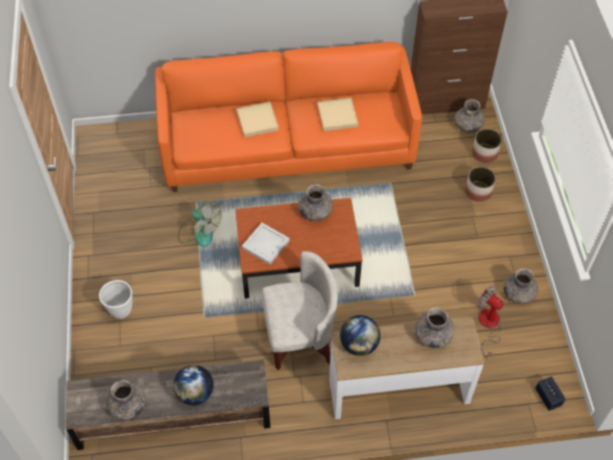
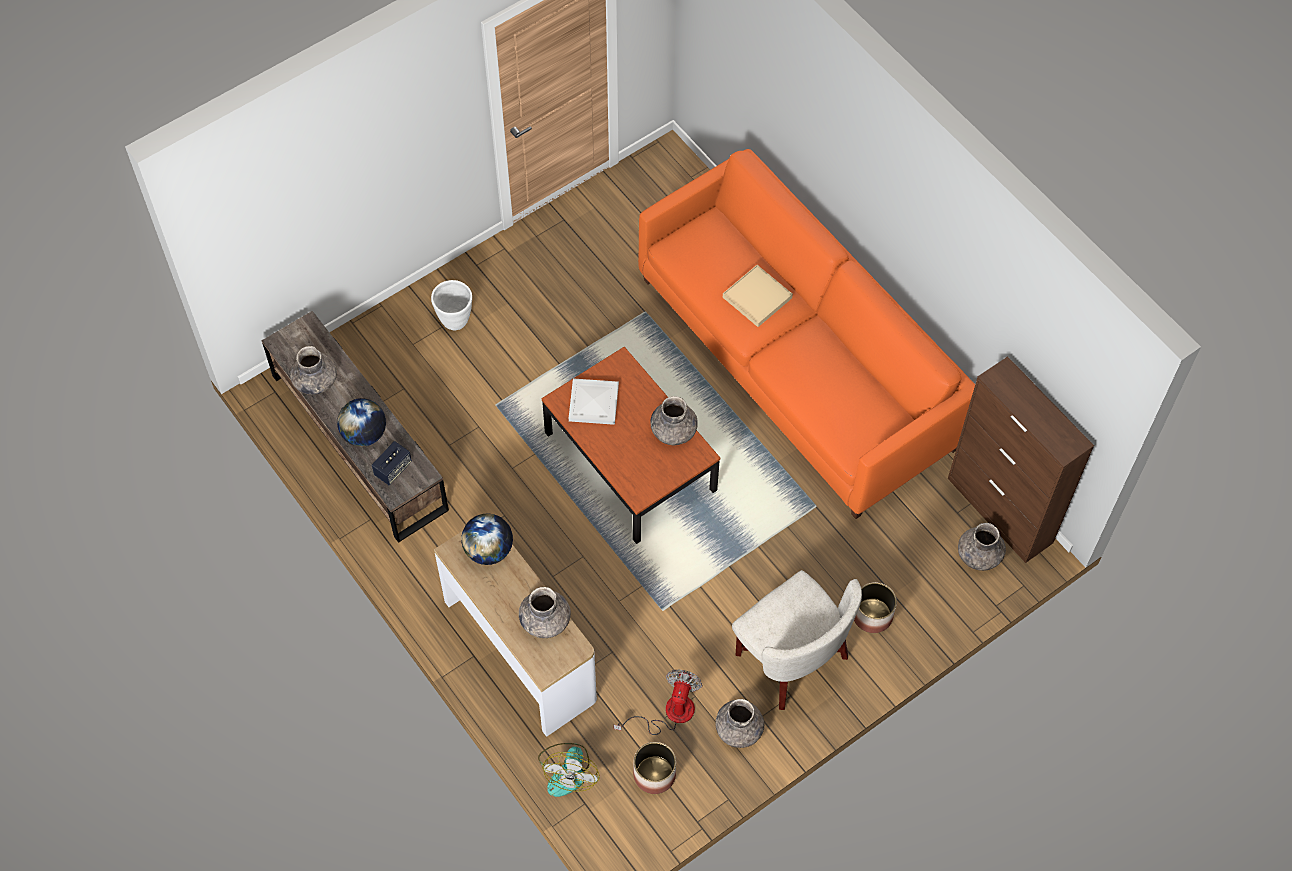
camera: 60 degrees right, 5 degrees up
fan [178,202,222,247] -> fan moved to [538,743,600,797]
white armchair [262,251,338,370] -> white armchair moved to [732,570,862,710]
beige tray [317,97,358,131] -> none
planter [472,129,502,163] -> planter moved to [633,742,676,794]
speaker [535,376,566,411] -> speaker moved to [372,441,412,485]

